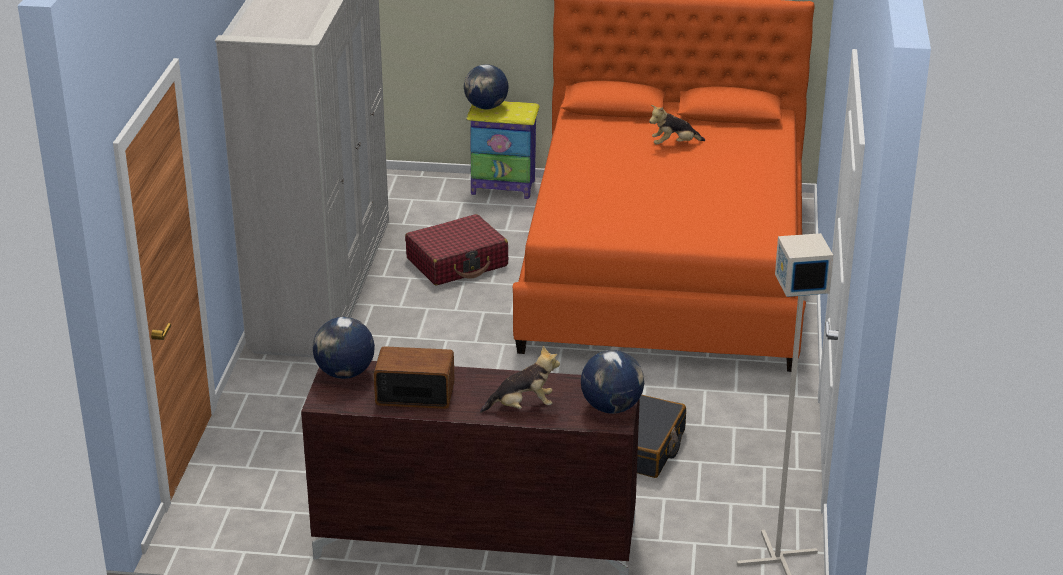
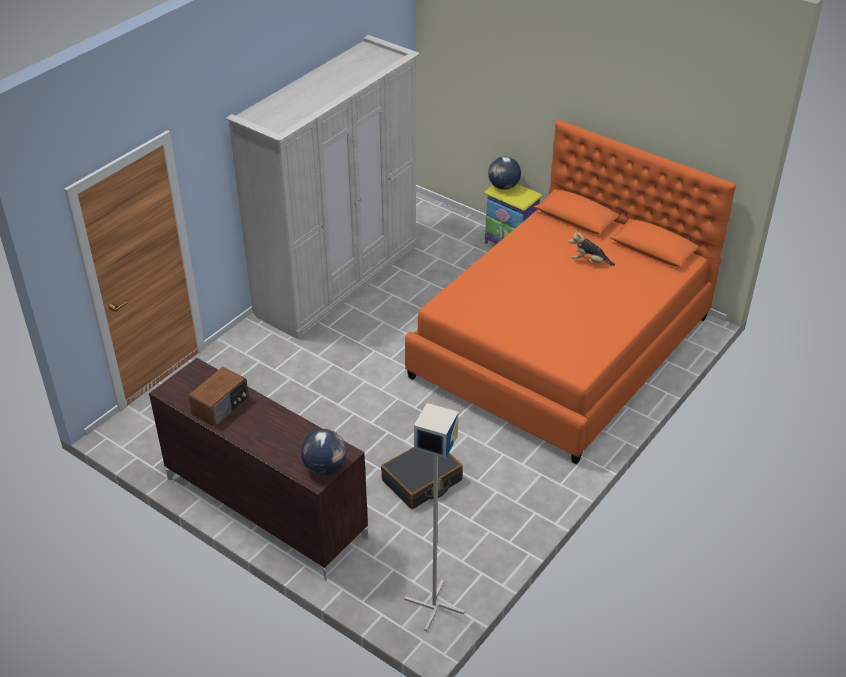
camera: 30 degrees right, 10 degrees up
globe [313,317,375,379] -> none
radio [373,346,455,409] -> radio turned 90 degrees clockwise [189,367,249,427]
red suitcase [405,214,508,285] -> none
plush toy [480,346,560,413] -> none

